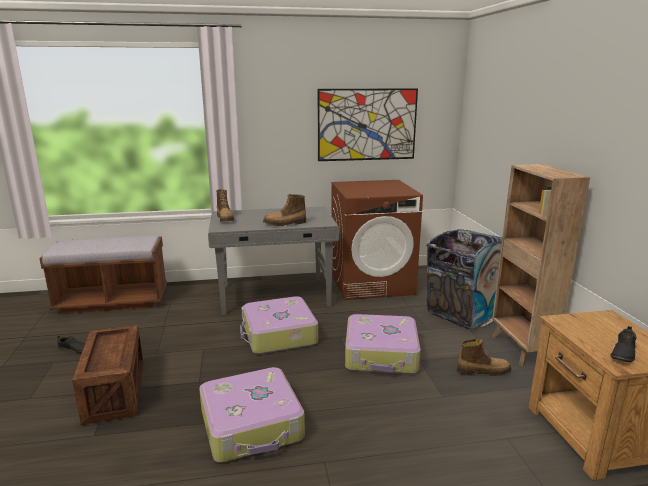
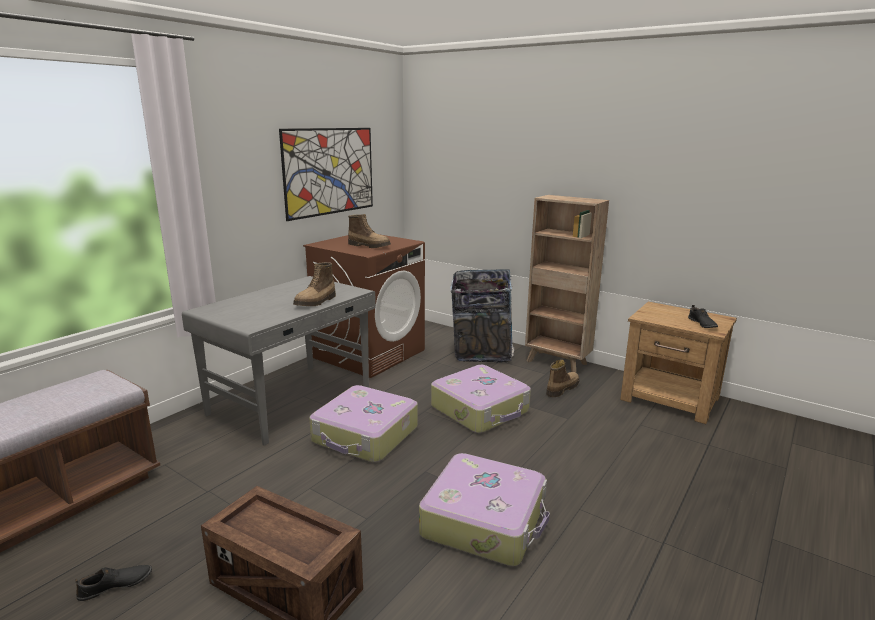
camera: 45 degrees left, 0 degrees up
boot [216,189,234,222] -> boot moved to [348,214,391,248]

